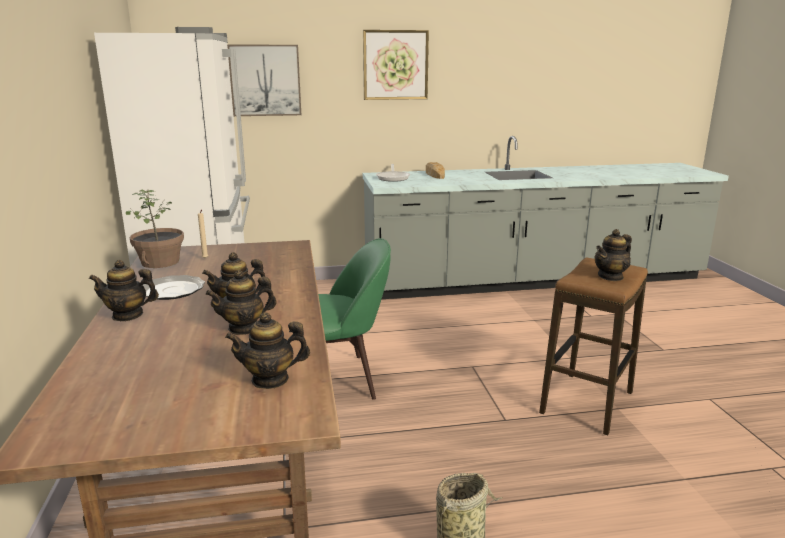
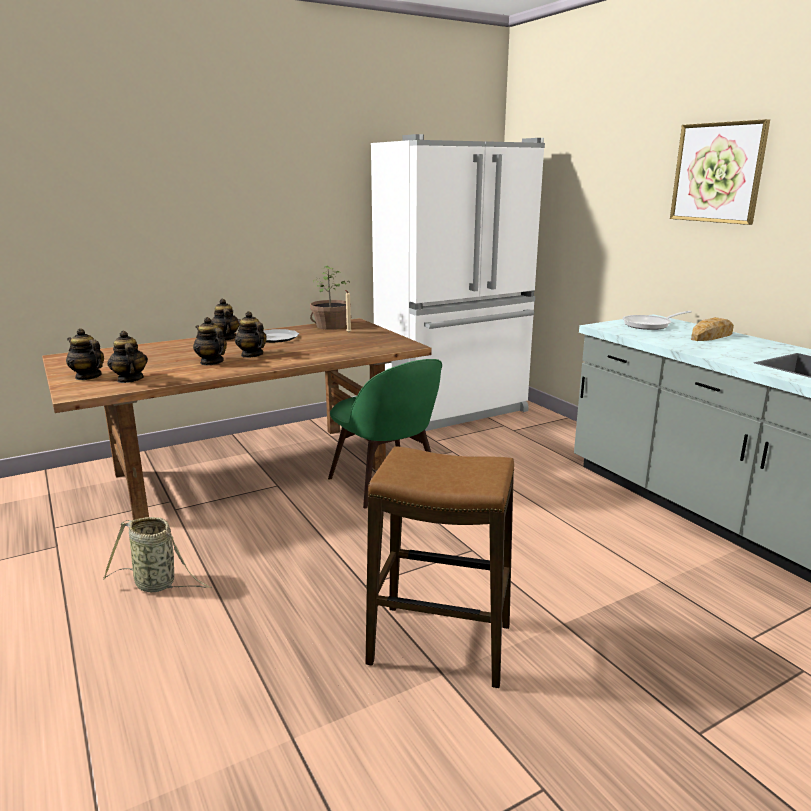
camera: 70 degrees right, 0 degrees up
picture [227,45,301,116] -> none
teapot [595,229,632,281] -> teapot moved to [66,328,104,380]

